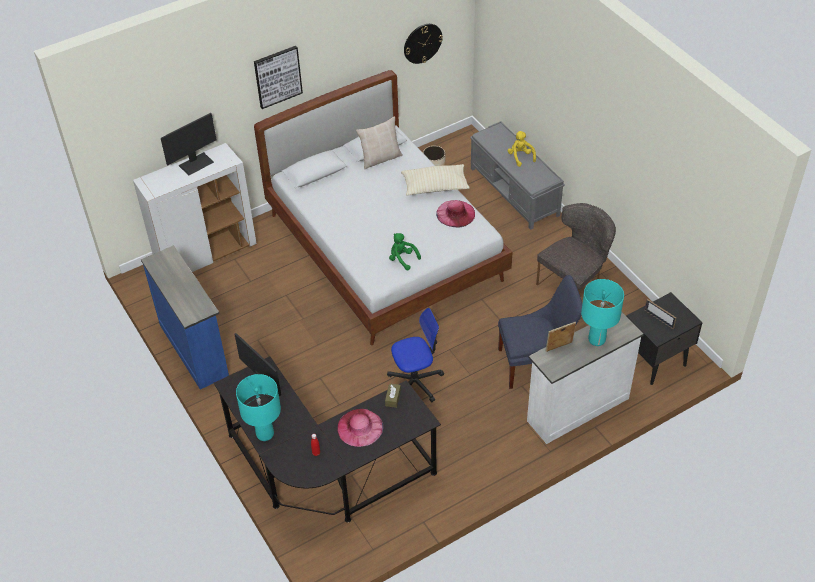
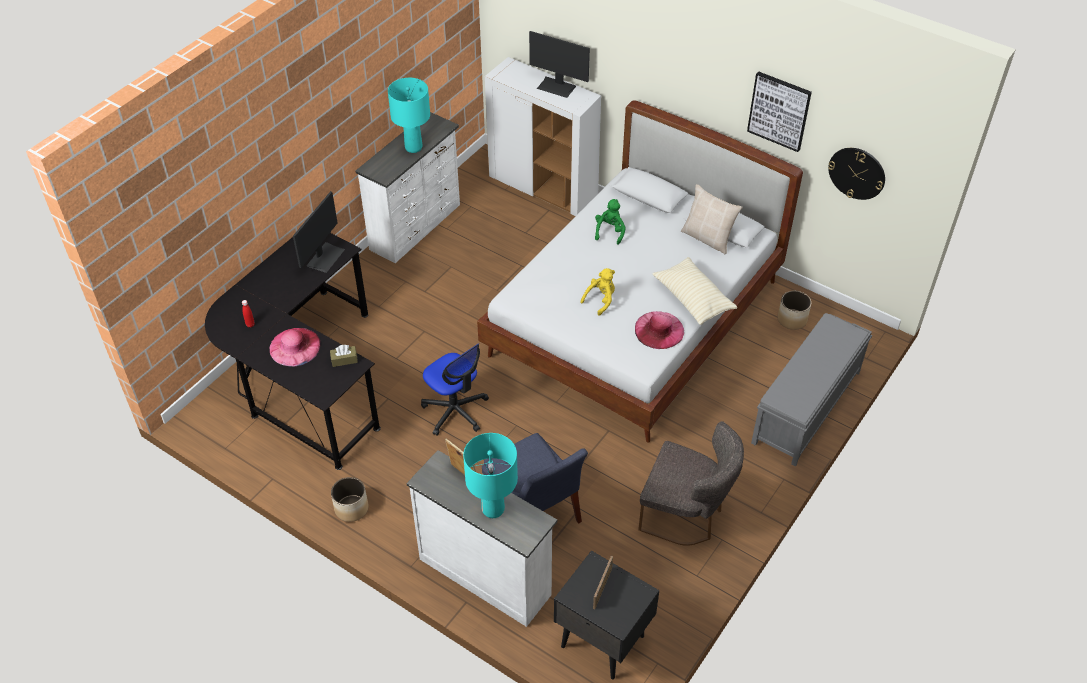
camera: 65 degrees right, 0 degrees up
blue dresser [141,245,229,389] -> white dresser [355,112,460,263]
turquoise table lamp [236,374,281,441] -> turquoise table lamp moved to [388,78,430,153]
picture [254,46,303,109] -> picture moved to [747,71,812,152]
green plush toy [389,233,421,270] -> green plush toy moved to [595,199,626,245]
yellow plush toy [508,131,536,167] -> yellow plush toy moved to [580,268,615,315]
none -> planter [331,477,368,522]

